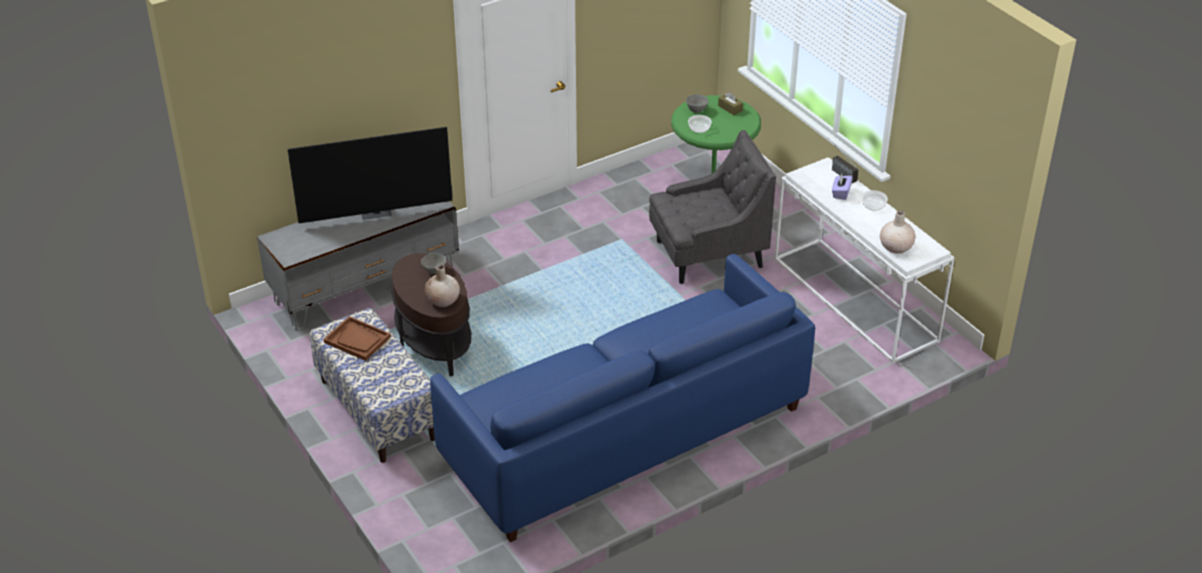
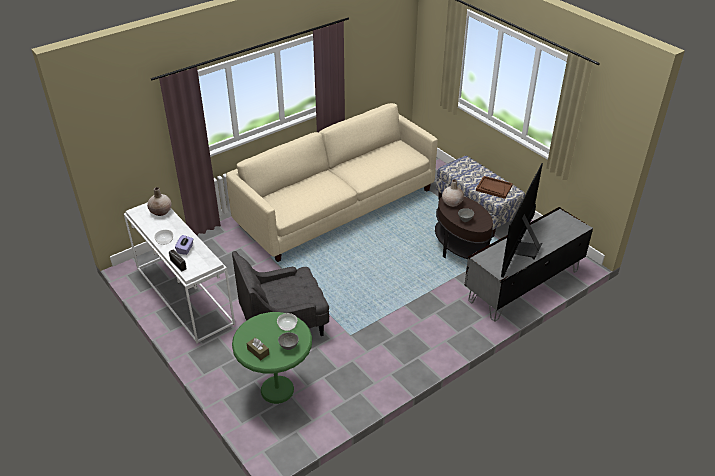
camera: 175 degrees right, 0 degrees up
television [288,127,453,223] -> television turned 45 degrees counterclockwise [501,163,543,277]
blue sofa [430,254,815,542] -> beige sofa [226,103,438,262]

